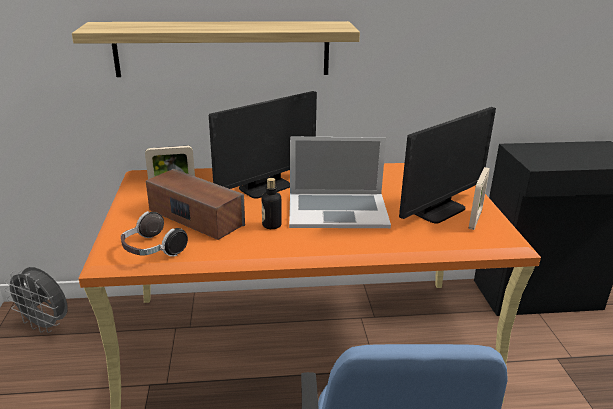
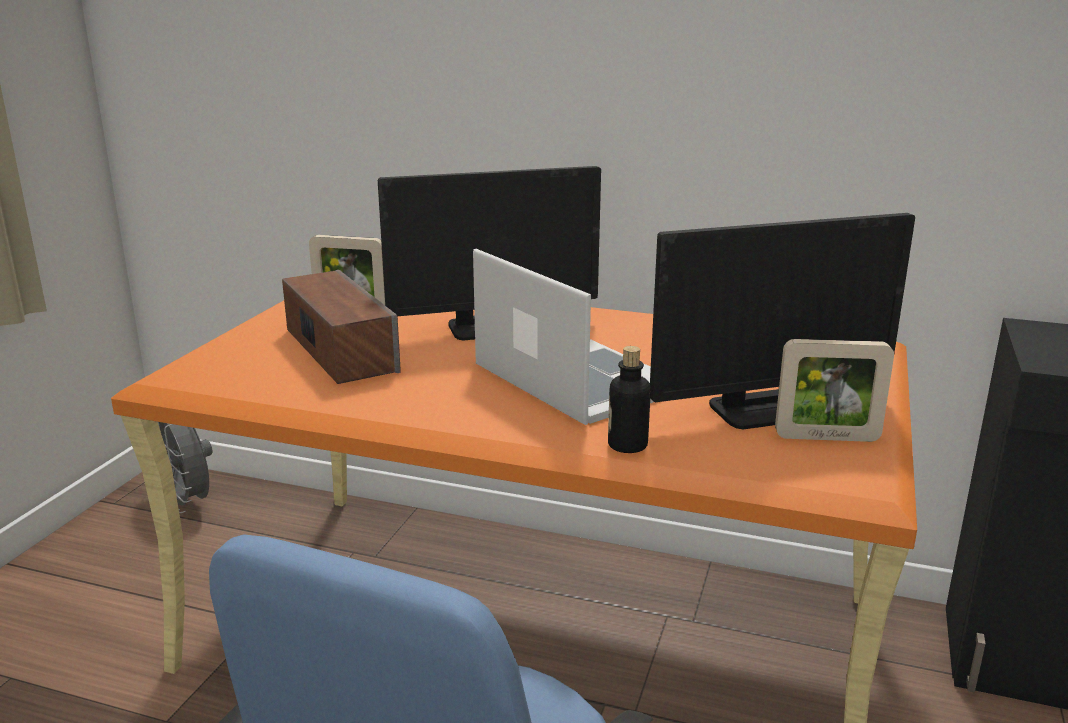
camera: 25 degrees right, 5 degrees down
shelf [72,21,360,77] -> none
headphones [121,211,188,257] -> none
bottle [262,178,282,229] -> bottle moved to [608,346,651,453]
laptop [289,137,391,228] -> laptop turned 150 degrees counterclockwise [473,249,653,425]
picture frame [469,167,490,230] -> picture frame turned 45 degrees clockwise [775,339,894,442]

